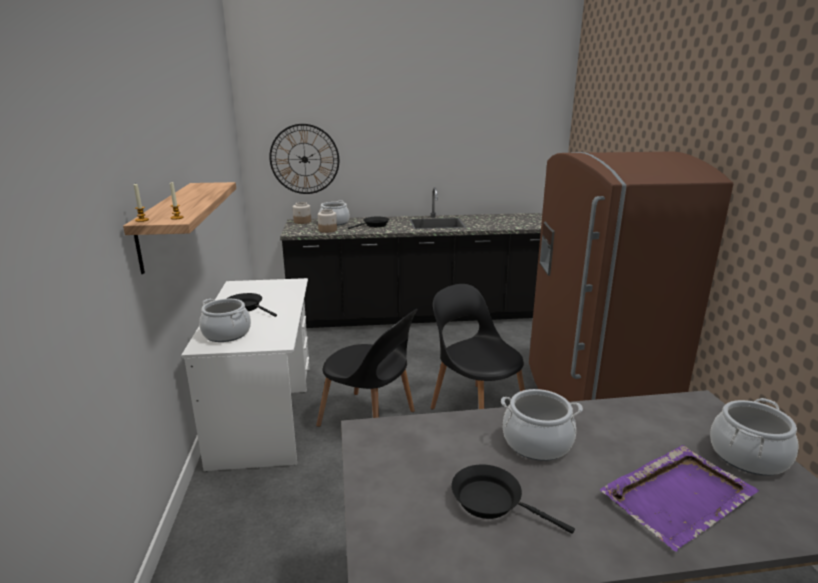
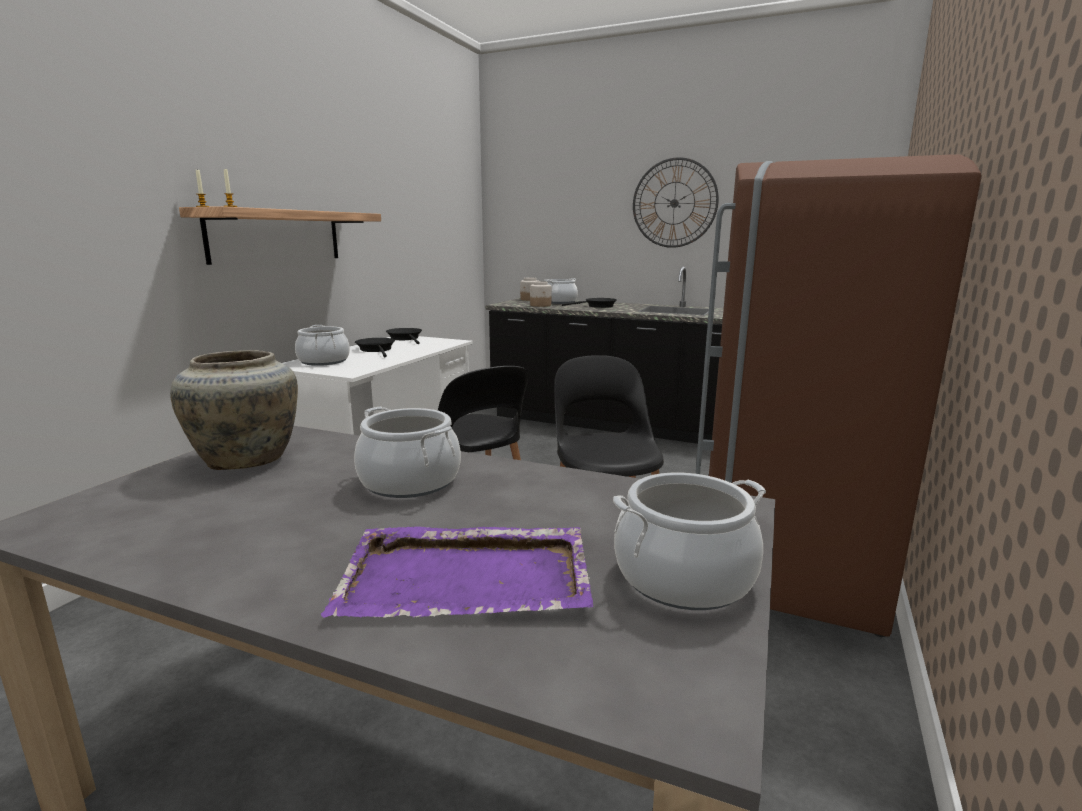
camera: 30 degrees right, 5 degrees down
wall clock [269,124,339,194] -> wall clock moved to [633,157,719,248]
black frying pan [452,465,575,534] -> black frying pan moved to [386,328,422,344]
none -> beige vase [170,350,298,470]

